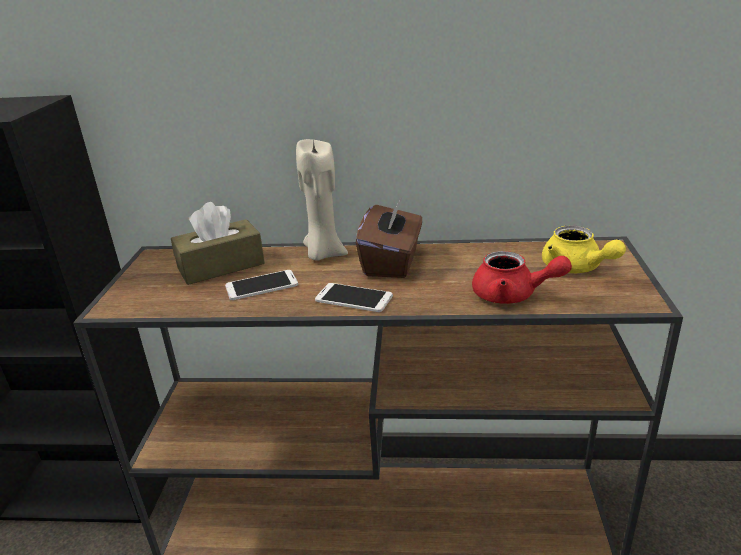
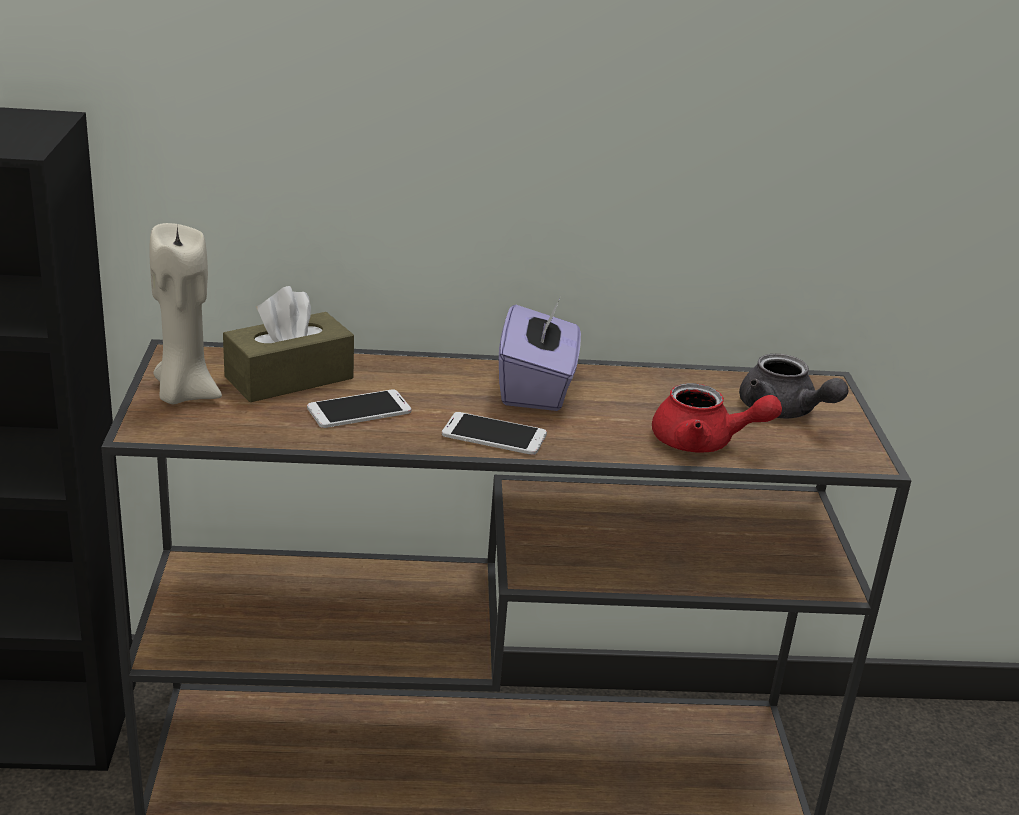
camera: 10 degrees left, 0 degrees up
beige candle [296,139,348,261] -> beige candle moved to [149,223,222,404]
brown tissue box [356,196,422,278] -> purple tissue box [499,297,581,411]
yellow teapot [542,225,626,273] -> grey teapot [739,354,848,418]

